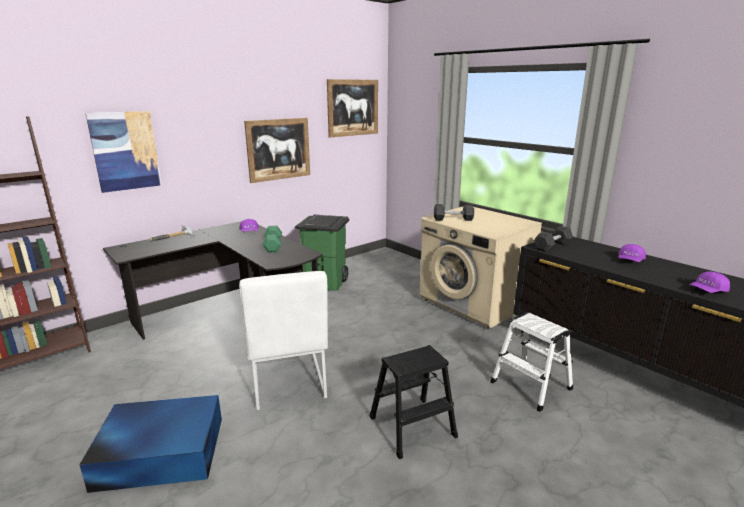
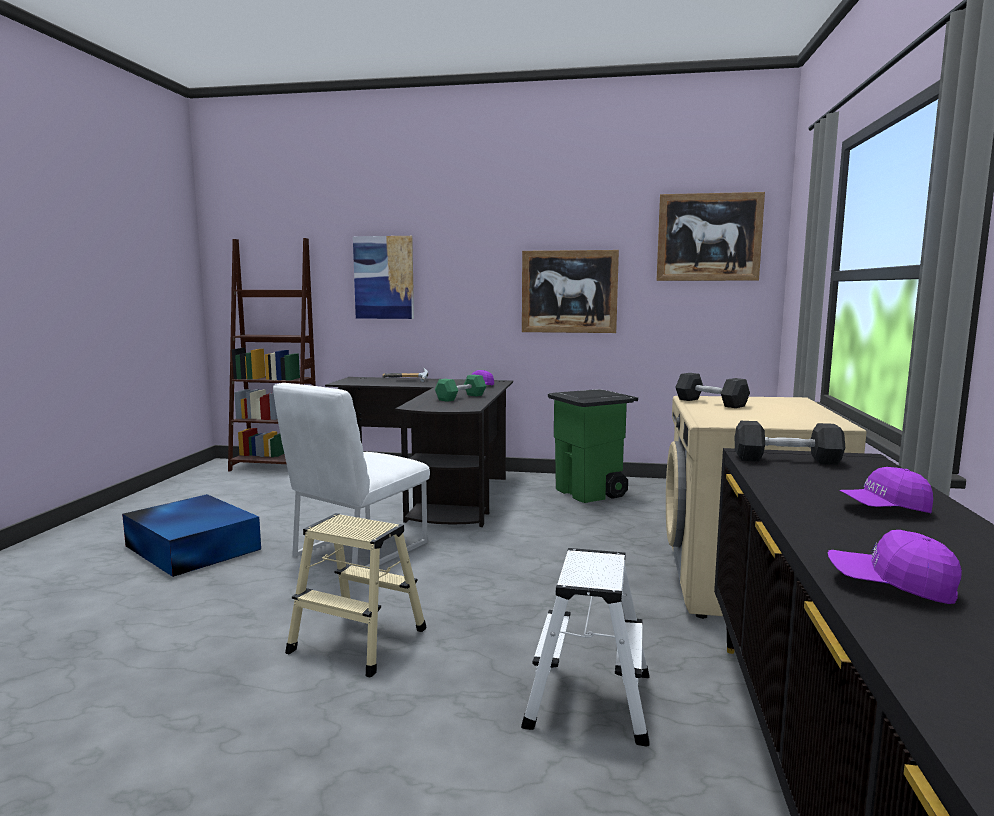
camera: 50 degrees right, 10 degrees down
black step ladder [369,345,458,459] -> beige step ladder [285,513,427,677]

